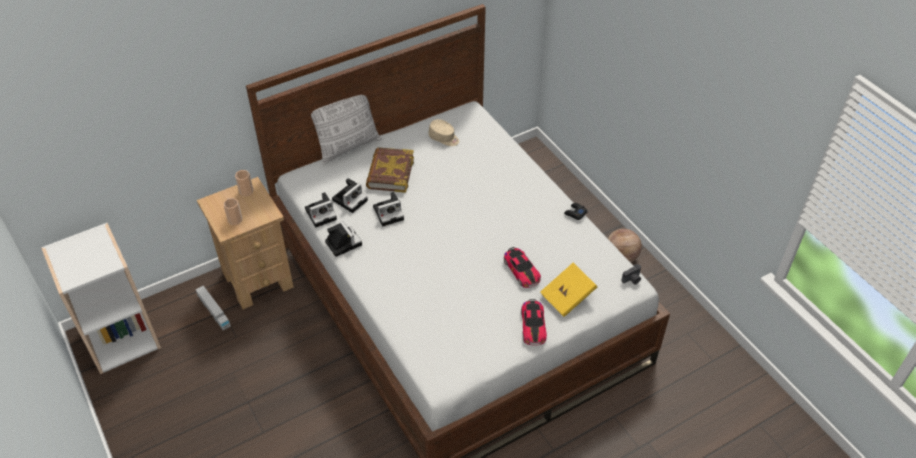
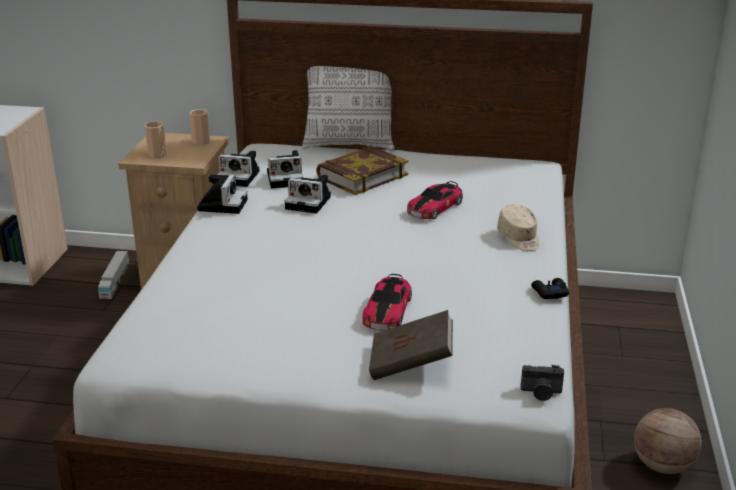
camera: 40 degrees right, 20 degrees down
beige cap [429,119,459,146] -> beige cap moved to [497,204,539,251]
toy car [521,299,547,346] -> toy car moved to [407,181,463,219]
yellow book [540,263,597,317] -> brown book [369,310,453,380]

